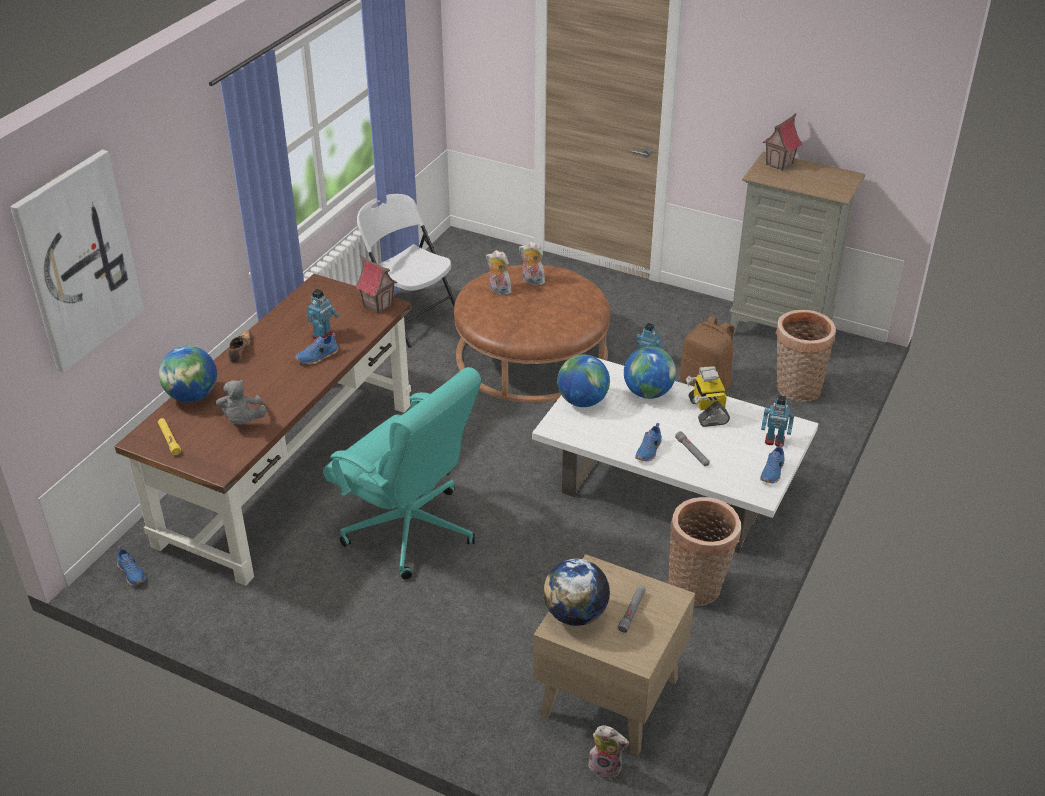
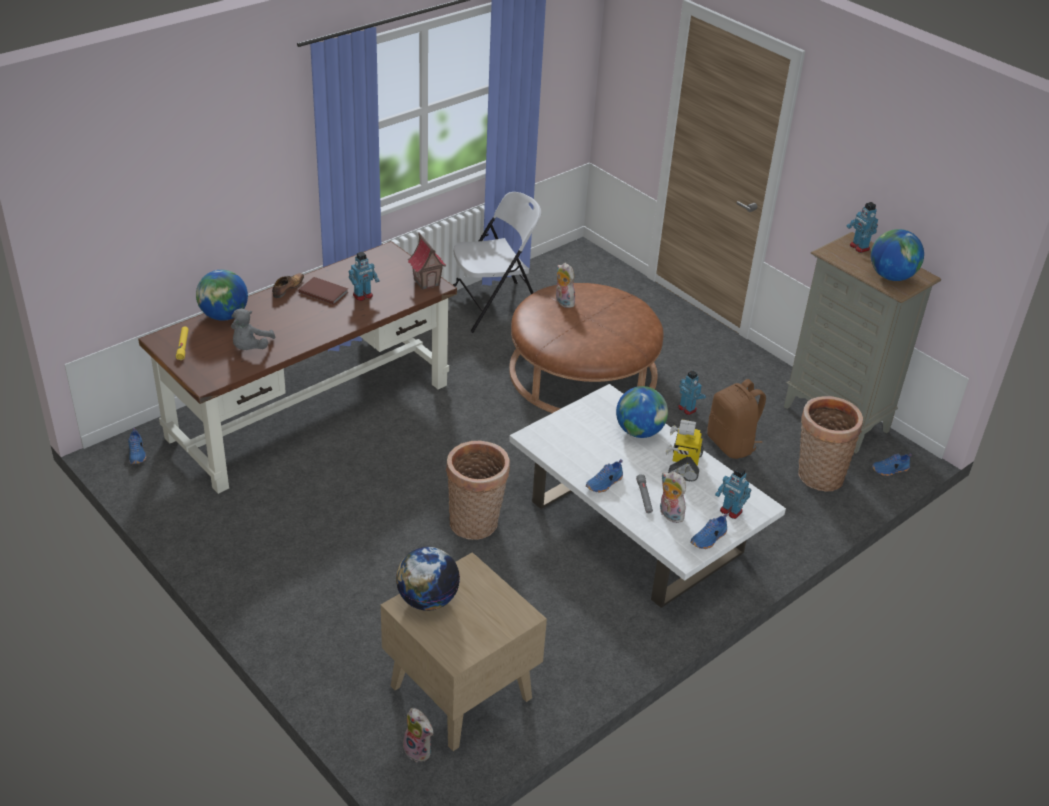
camera: 20 degrees right, 0 degrees up
picture [10,150,144,372] -> none
blue shoe [295,333,339,365] -> blue shoe moved to [872,453,912,476]
turquoise office chair [323,367,481,579] -> none
white chair [357,194,455,348] -> white chair turned 90 degrees clockwise [453,192,541,333]
plush toy [519,241,545,286] -> plush toy moved to [660,472,686,523]
globe [557,355,610,407] -> globe moved to [871,229,924,281]
grey flashlight [617,586,646,633] -> none
basket [668,497,741,606] -> basket moved to [446,441,510,540]
toy house [762,113,803,171] -> toy robot [847,202,878,253]
none -> brown book [299,277,349,305]

